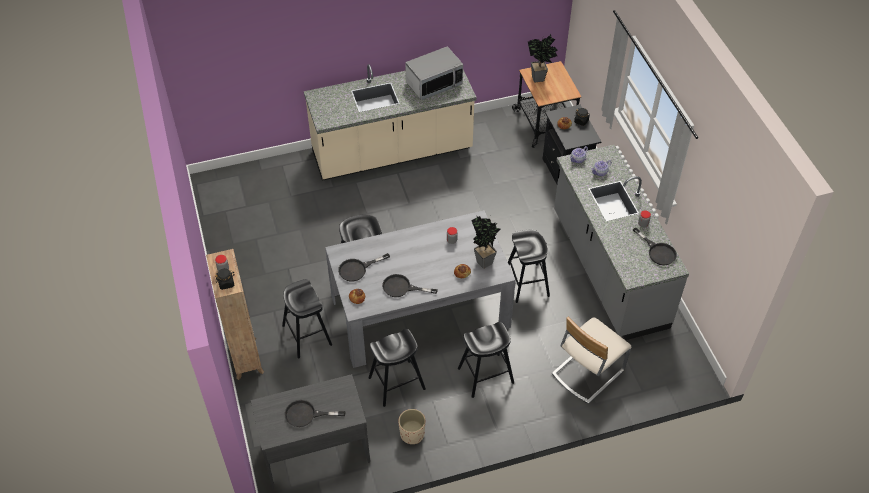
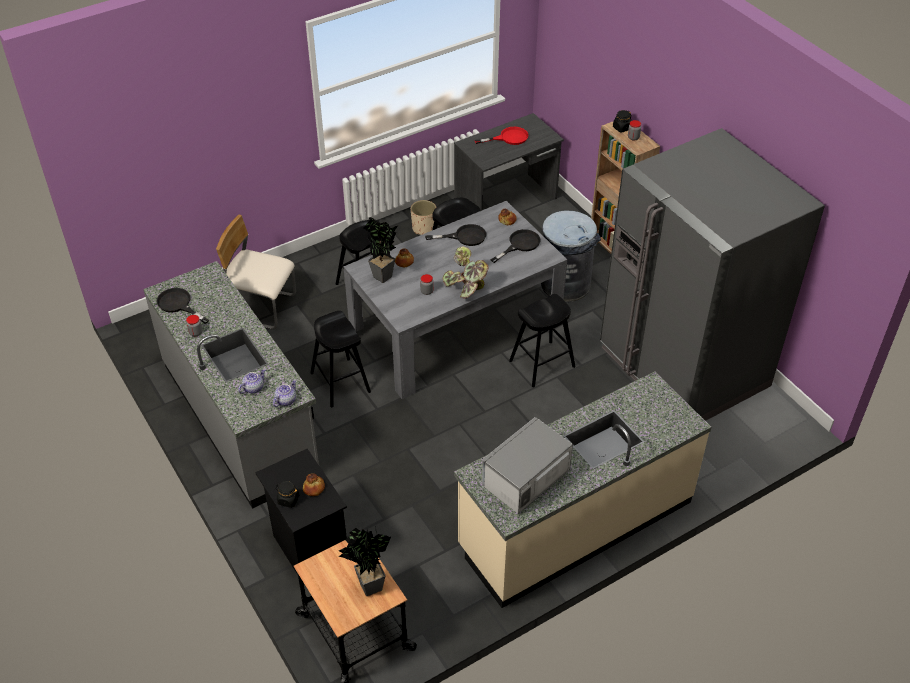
camera: 165 degrees right, 5 degrees down
black stool [282,279,332,359] -> grey trash can [541,211,601,302]
black frying pan [284,400,346,427] -> red frying pan [474,127,529,145]
beige chair [552,317,632,404] -> beige chair turned 105 degrees counterclockwise [216,215,296,329]
none -> potted plant [443,246,489,299]
none -> grey fridge [600,128,825,421]

